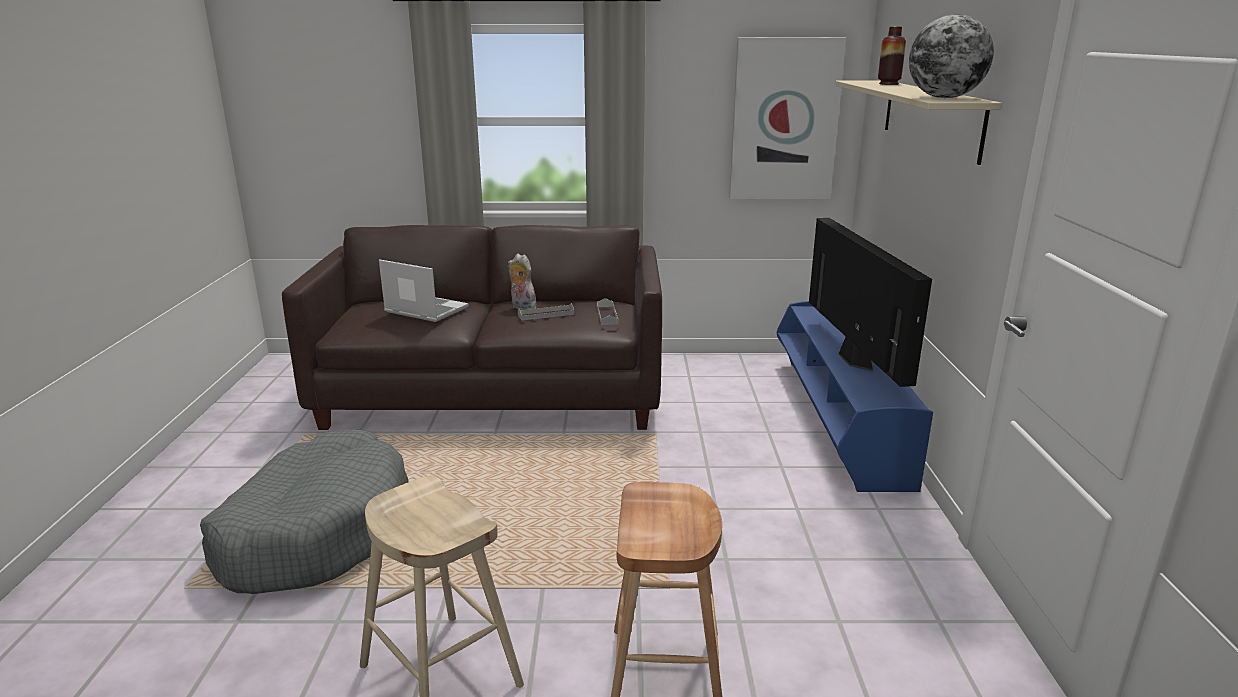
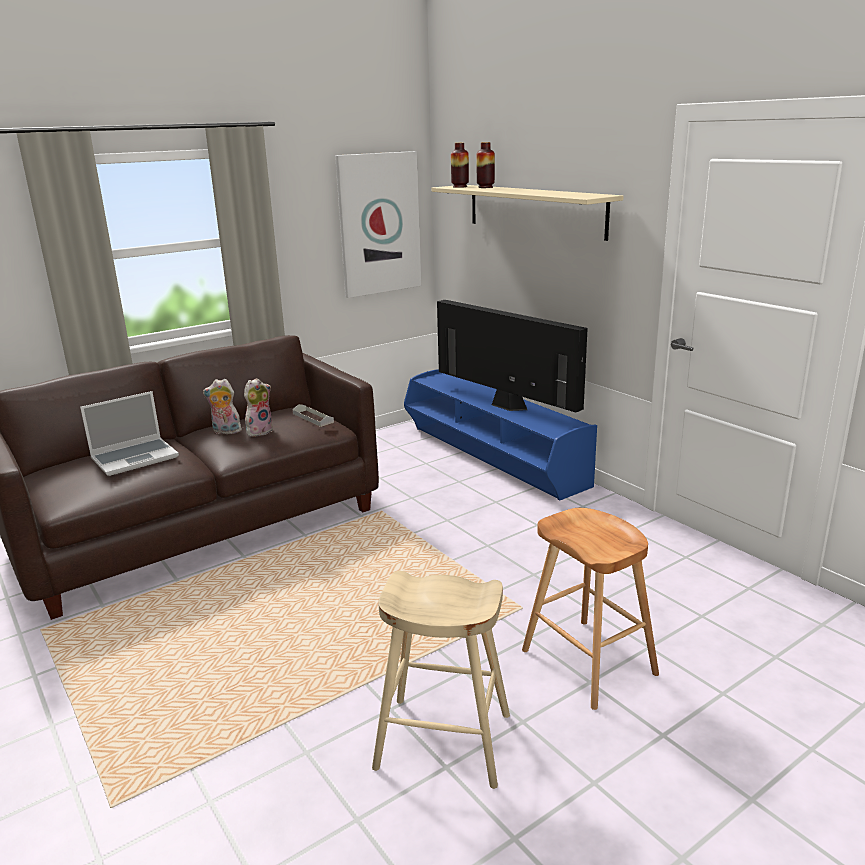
camera: 35 degrees left, 0 degrees up
grey dog bed [200,430,409,594] -> none
laptop [379,259,469,322] -> laptop turned 150 degrees clockwise [80,391,179,476]
grey tray [518,303,574,321] -> plush toy [244,378,273,437]
globe [909,14,994,98] -> none
none -> vase [451,143,469,188]

